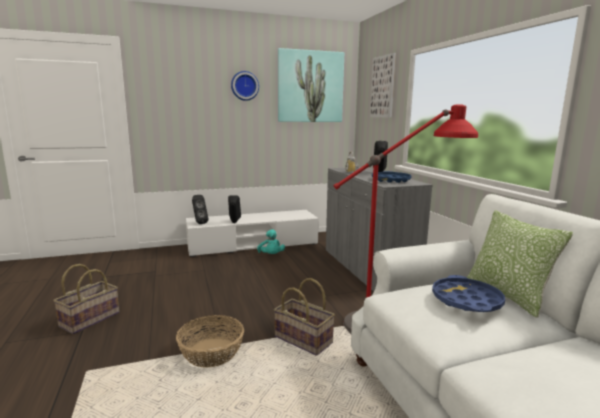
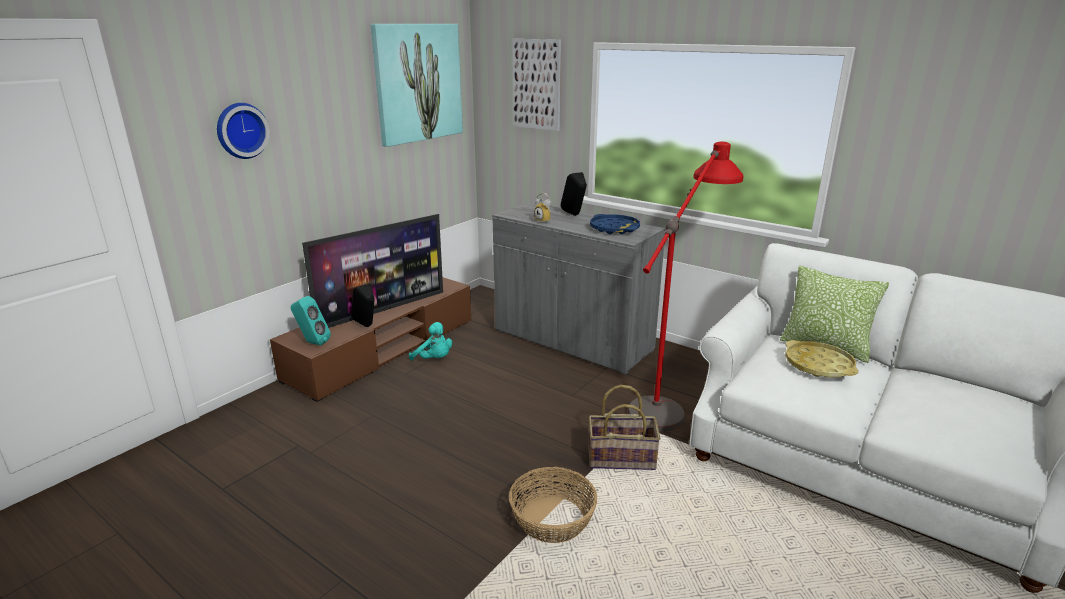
camera: 35 degrees left, 10 degrees up
basket [53,264,120,334] -> none
white tv stand [186,210,319,257] -> brown tv stand [270,277,471,402]
black speaker [192,195,209,224] -> turquoise speaker [291,296,331,345]
wall clock [231,71,259,101] -> wall clock moved to [217,103,270,159]
blue tray [432,275,505,312] -> yellow tray [785,340,859,377]
none -> television [302,214,443,328]

